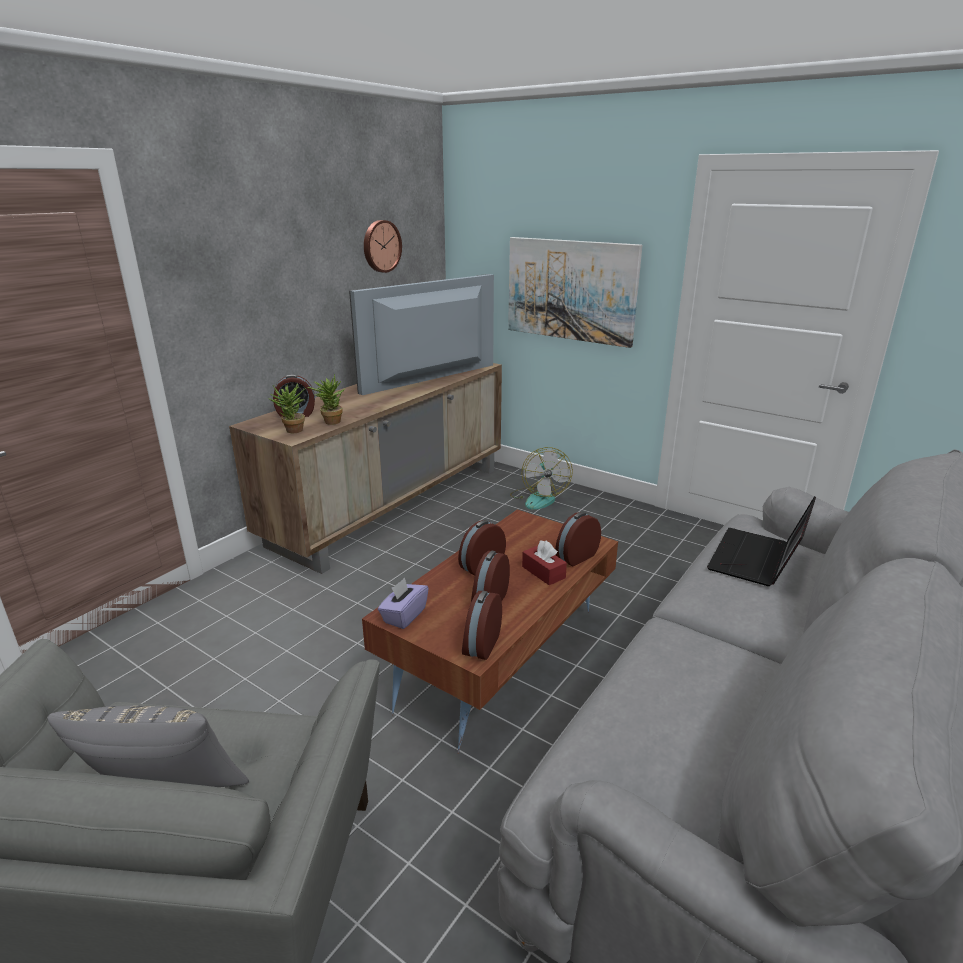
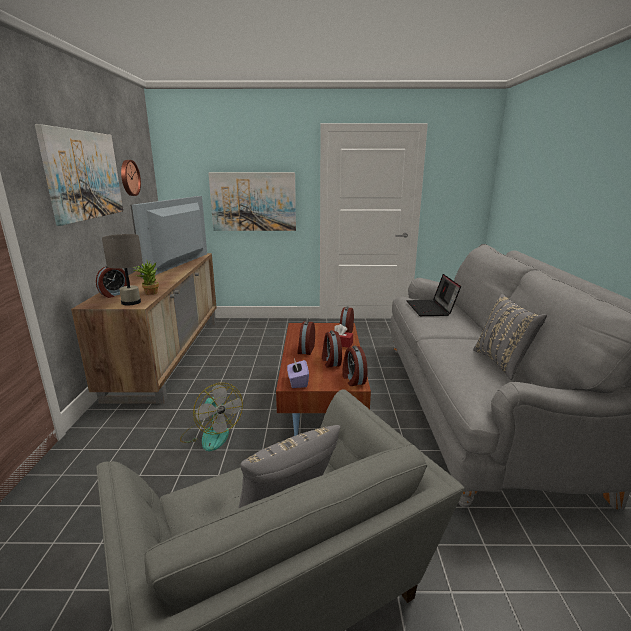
camera: 35 degrees left, 5 degrees down
potted plant [268,383,306,433] -> grey table lamp [102,234,143,306]
fan [510,447,573,510] -> fan moved to [180,383,243,451]
none -> picture [35,124,123,226]
none -> grey pillow [473,294,547,380]

